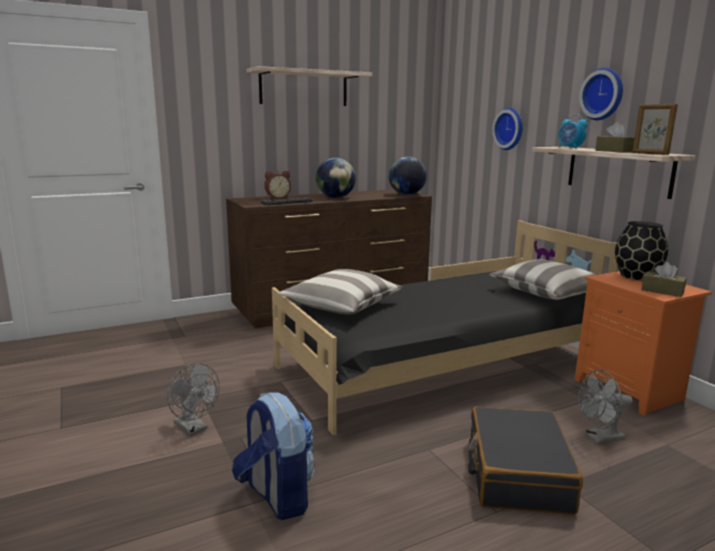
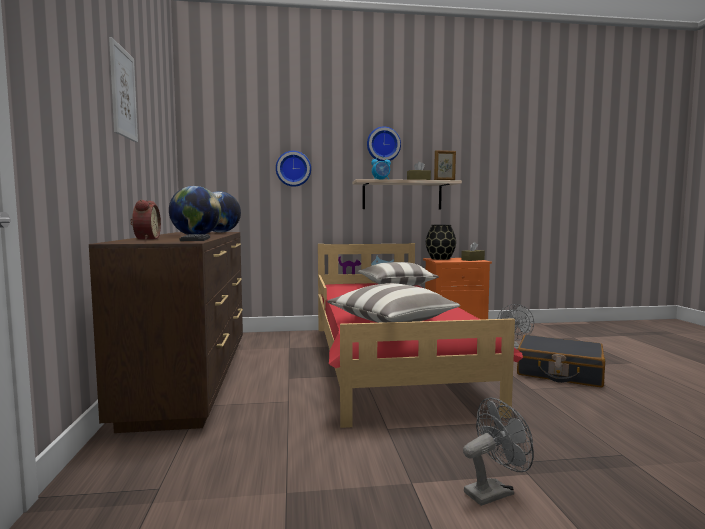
camera: 70 degrees left, 10 degrees down
backpack [232,392,315,520] -> none
shelf [246,66,372,106] -> picture [109,37,138,142]
black bed [272,220,618,435] -> red bed [318,243,523,428]

